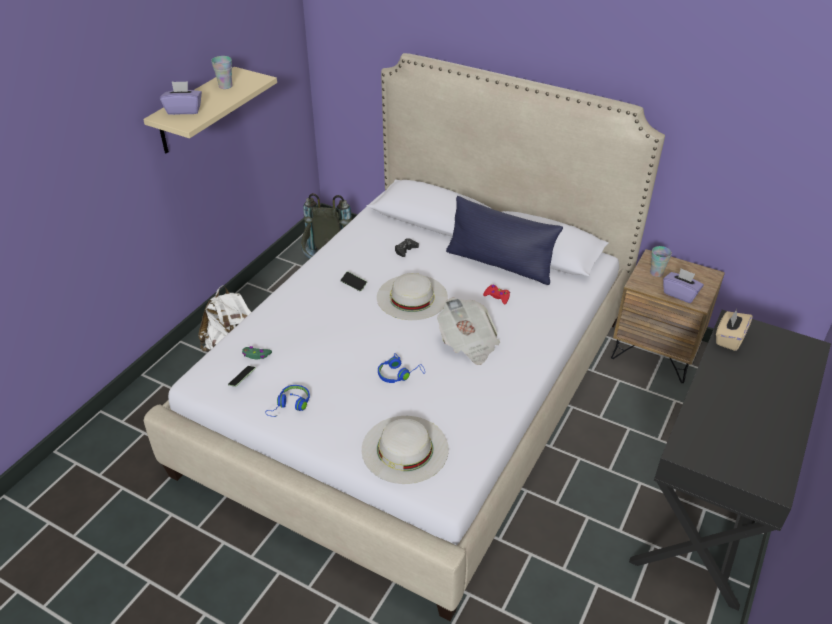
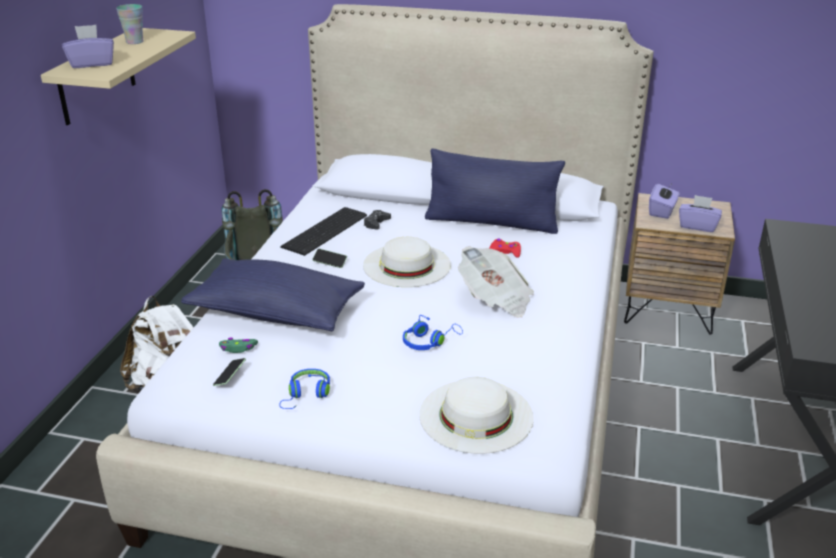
camera: 15 degrees left, 10 degrees down
cup [650,246,672,277] -> purple tissue box [649,182,680,219]
beige tissue box [716,308,753,351] -> none
none -> blue pillow [181,258,365,331]
none -> keyboard [280,207,367,256]

